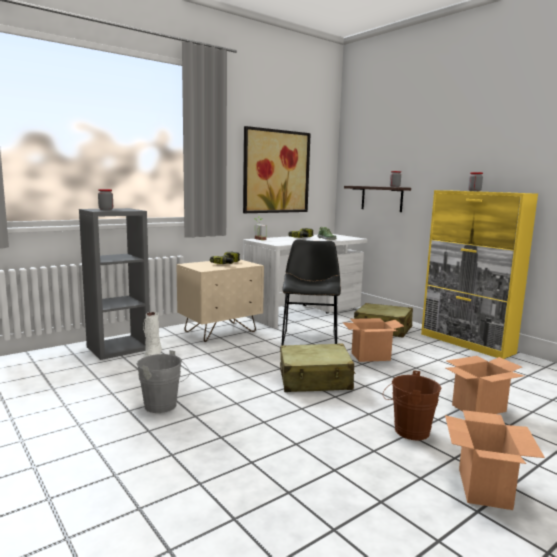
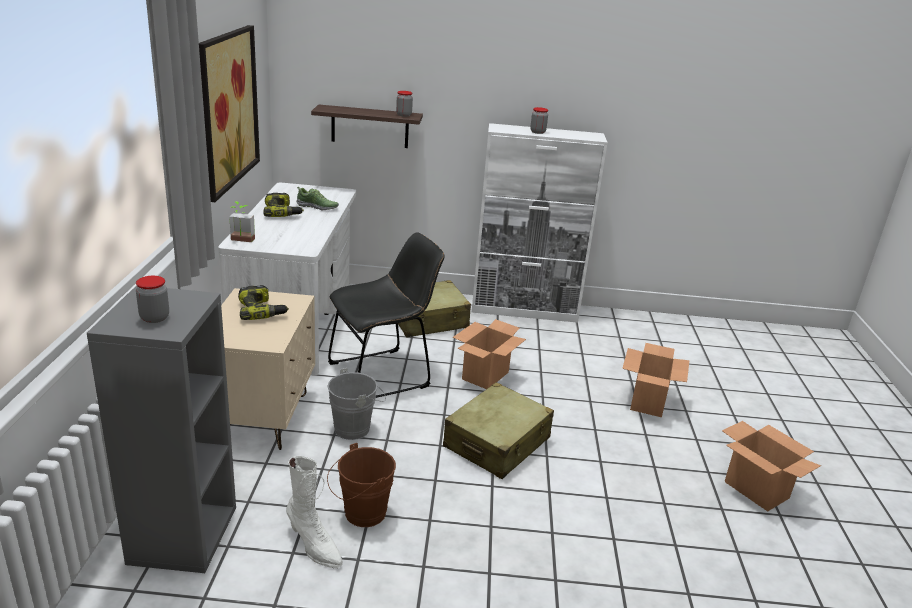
camera: 50 degrees left, 15 degrees up
grey bucket [137,350,190,413] -> grey bucket moved to [327,368,386,440]
black chair [281,240,341,345] -> black chair turned 105 degrees clockwise [328,232,445,398]
brown bucket [383,370,441,441] -> brown bucket moved to [327,443,396,527]
yellow cabinet [421,190,538,359] -> white cabinet [472,123,608,323]

